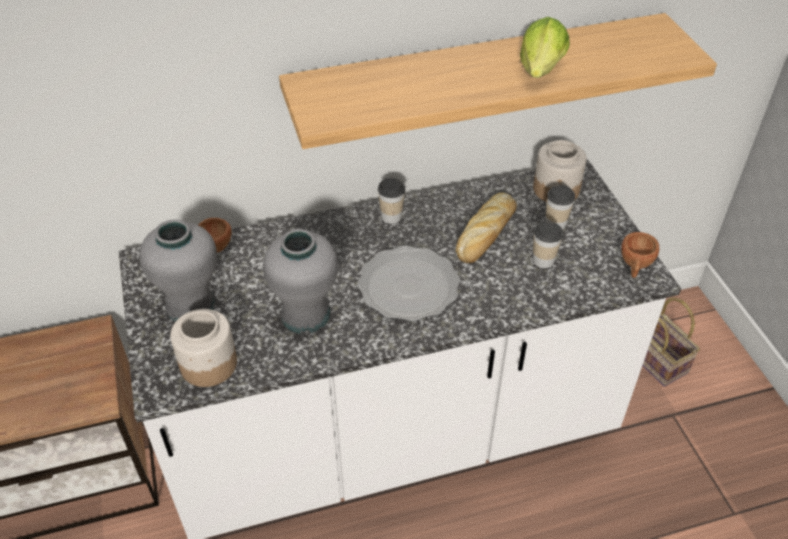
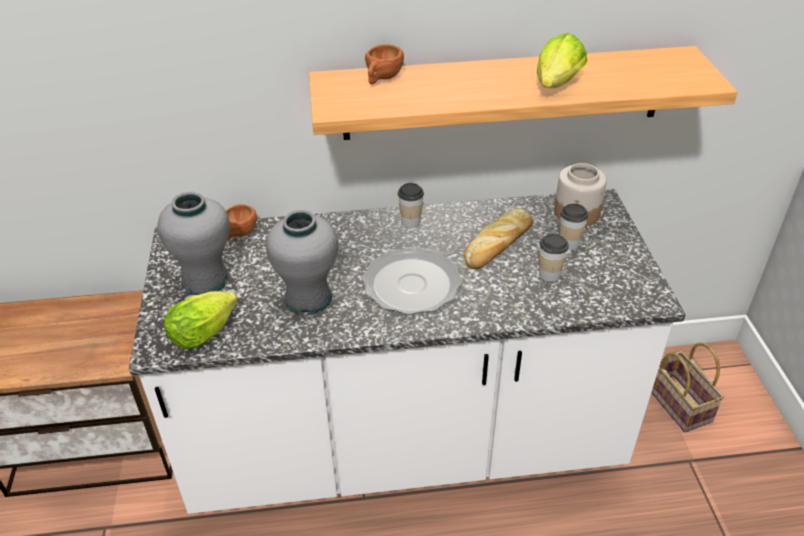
camera: 10 degrees right, 5 degrees down
jar [170,309,237,387] -> lettuce [164,291,237,349]
brown cup [621,232,659,278] -> brown cup moved to [365,44,404,84]

